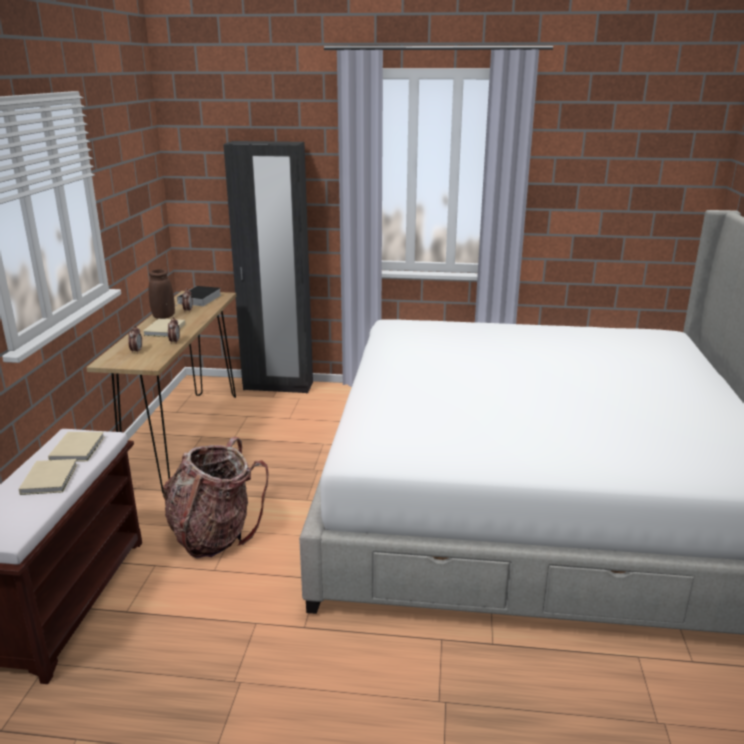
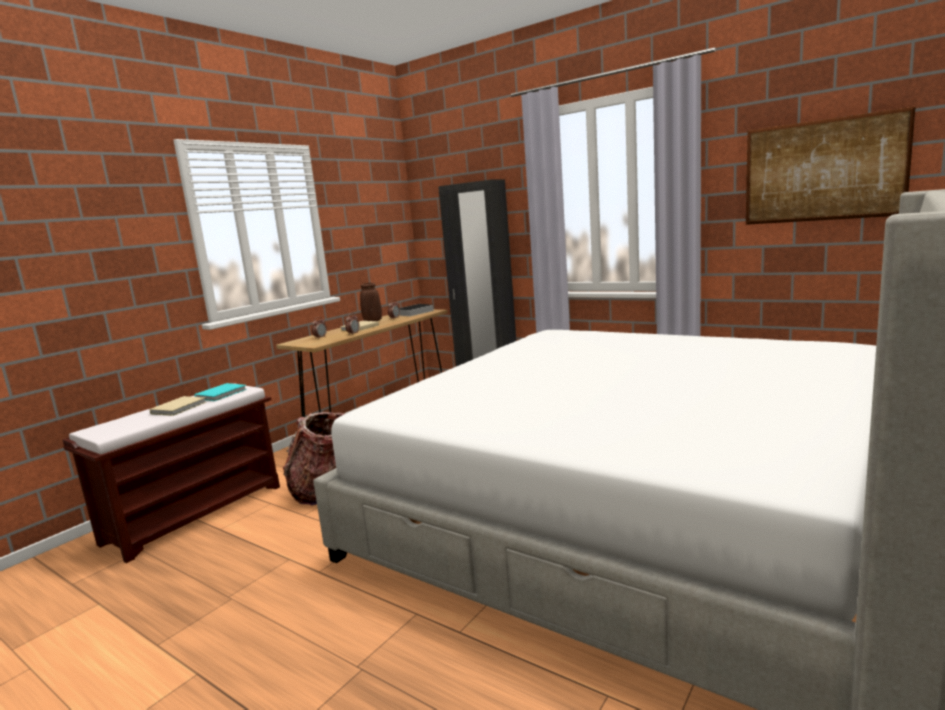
camera: 30 degrees right, 10 degrees down
beige book [48,432,105,461] -> turquoise book [194,383,247,401]
none -> picture [746,106,915,225]

